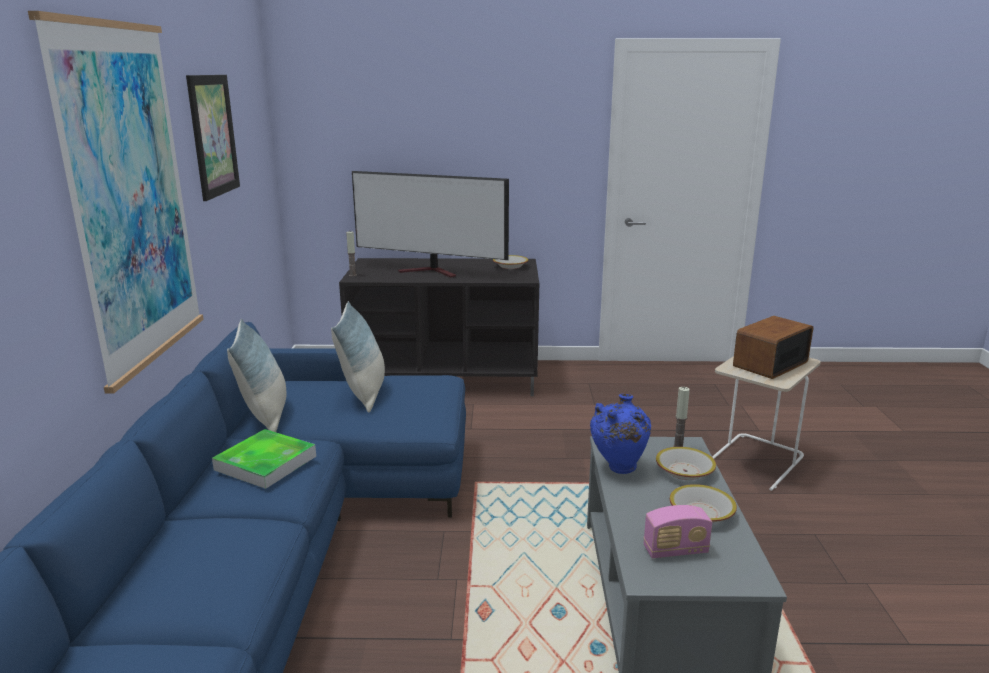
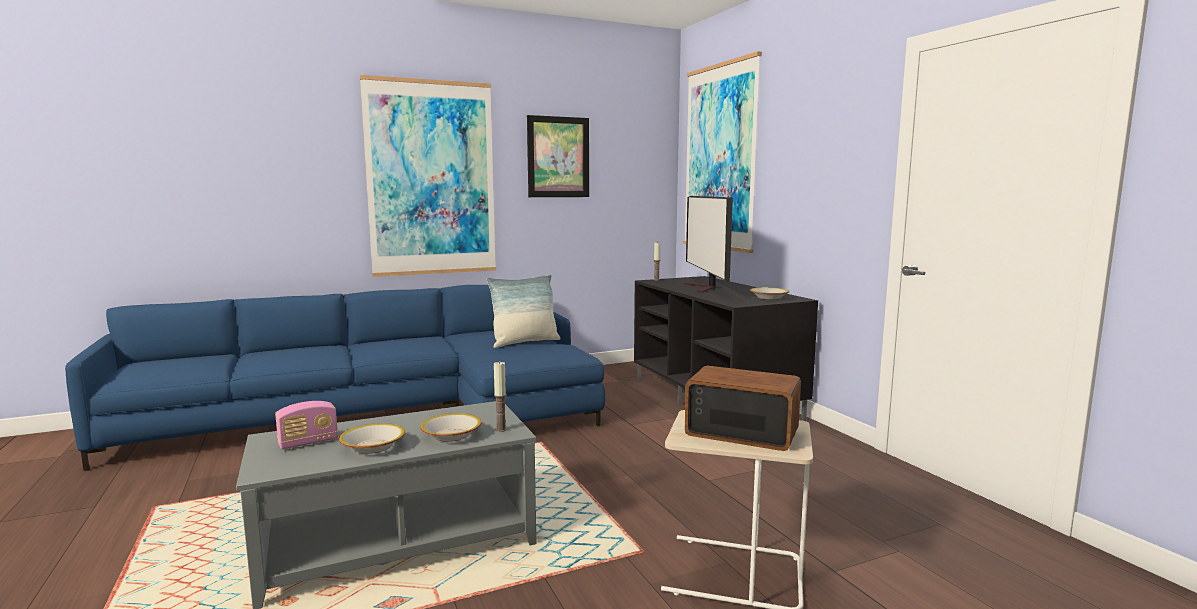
camera: 65 degrees right, 10 degrees down
tray [212,429,316,489] -> none
pillow [227,319,286,432] -> none
blue vase [590,394,651,474] -> none
radio [644,505,712,558] -> radio turned 90 degrees counterclockwise [275,401,338,450]
none -> picture [683,51,762,253]

